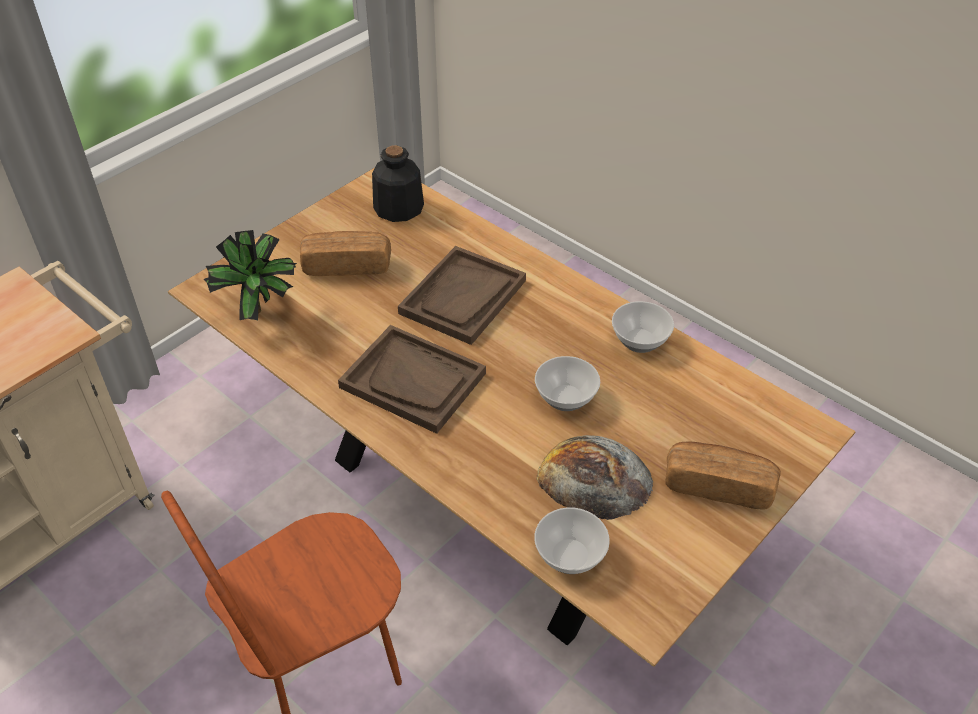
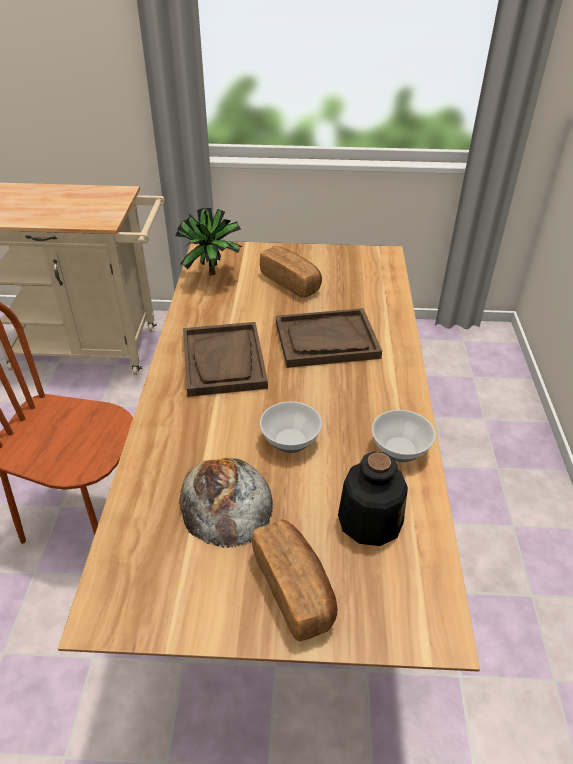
camera: 50 degrees right, 5 degrees down
bottle [372,145,424,222] -> bottle moved to [338,451,408,546]
bowl [534,507,610,574] -> none

